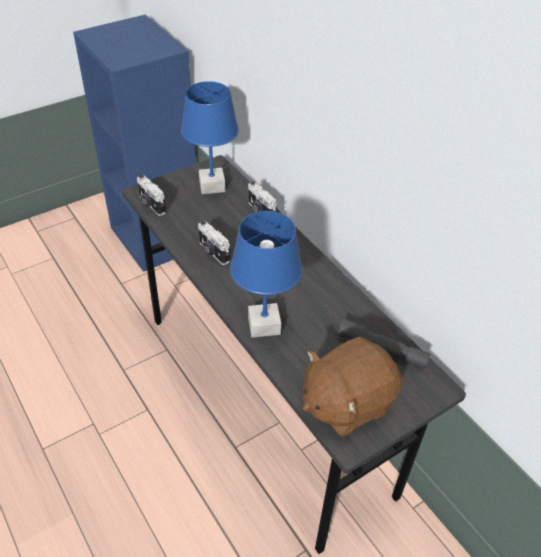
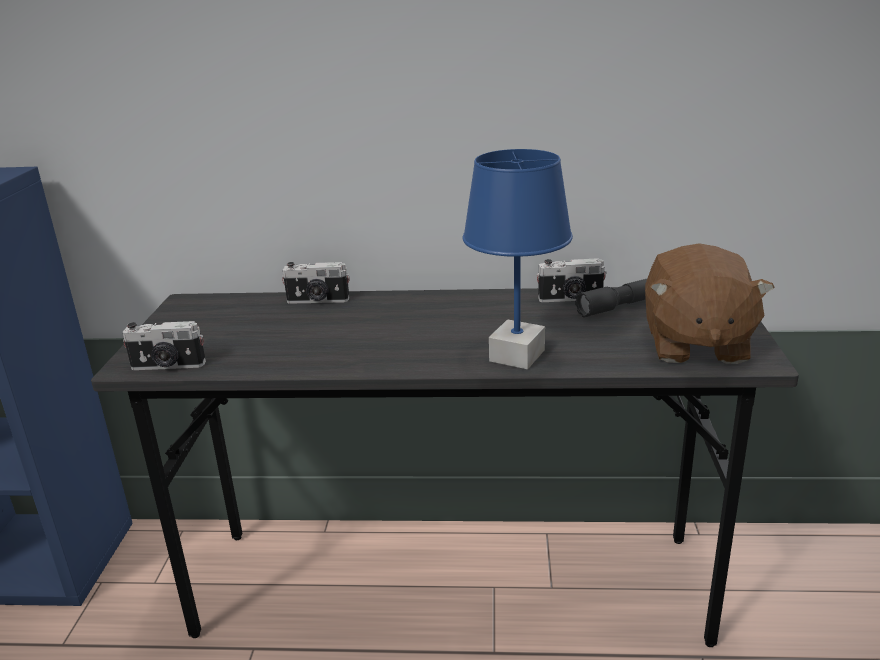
camera: 50 degrees left, 20 degrees down
blue table lamp [181,81,239,194] -> none
camera [198,221,230,265] -> camera moved to [536,258,607,302]

